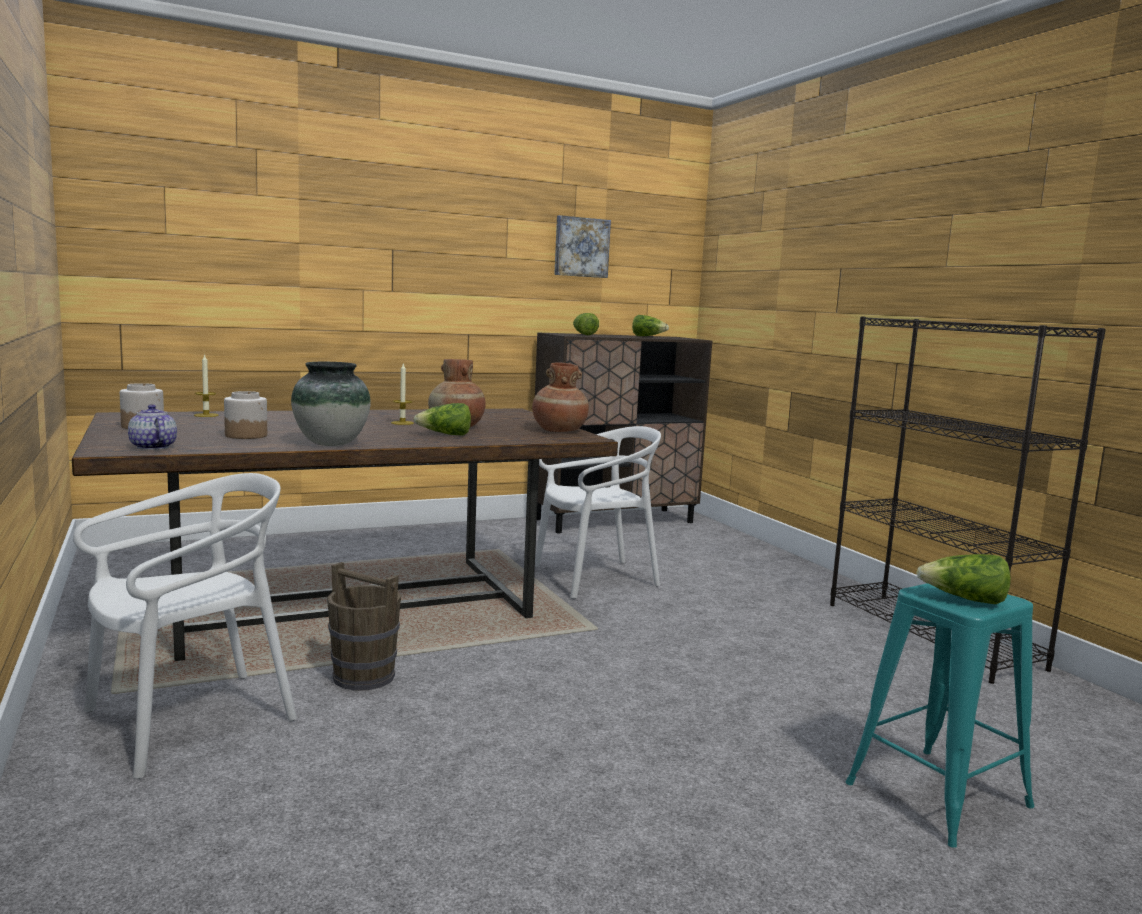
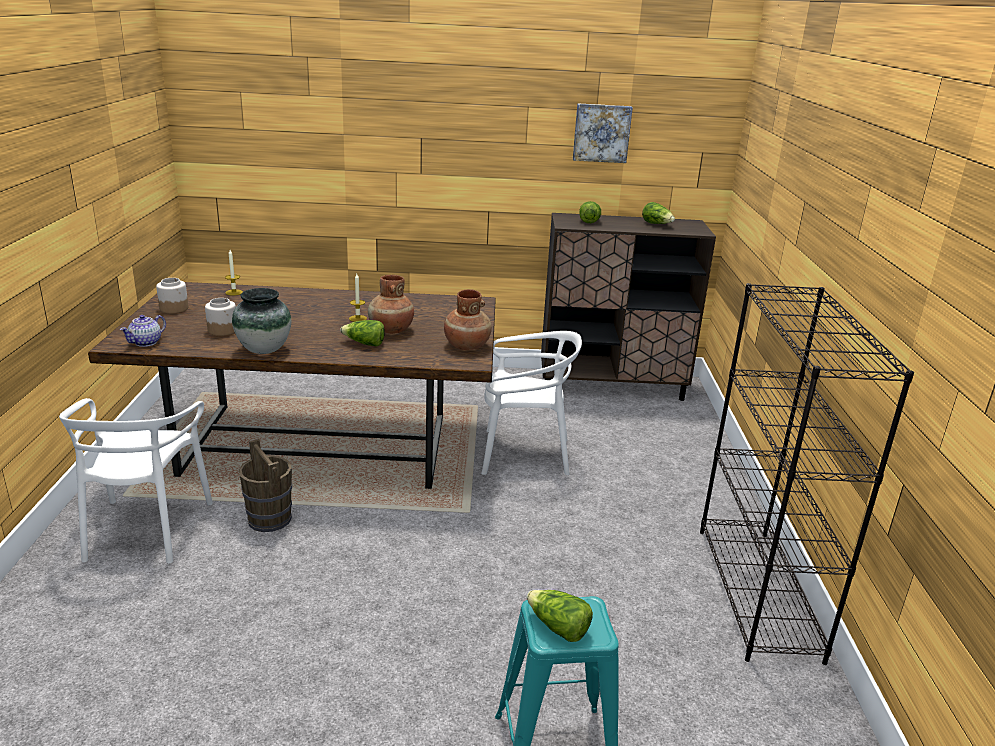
camera: 25 degrees right, 15 degrees up
white chair [73,473,297,779] -> white chair turned 105 degrees clockwise [59,398,213,563]
teapot [128,404,177,450] -> teapot turned 135 degrees counterclockwise [120,315,166,347]

